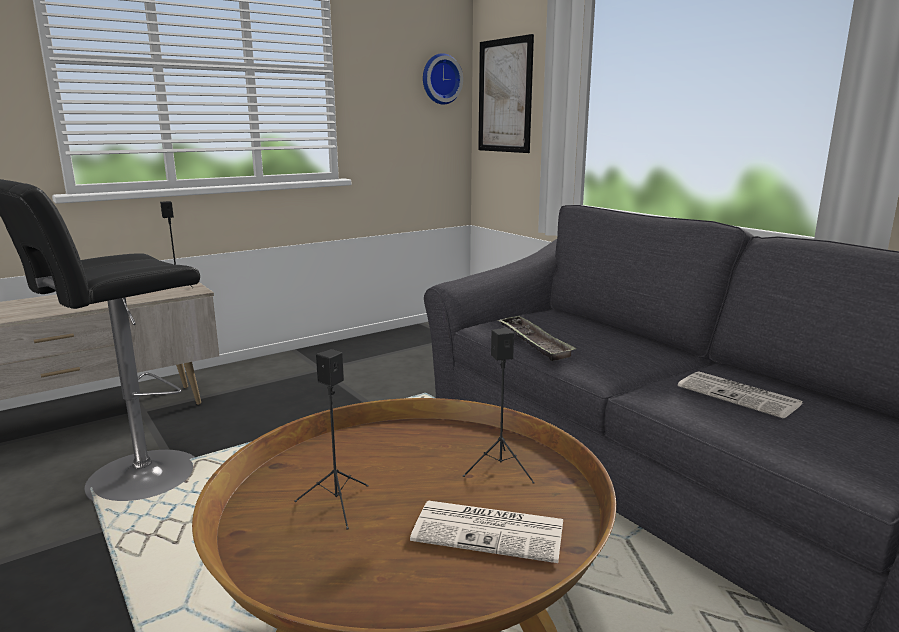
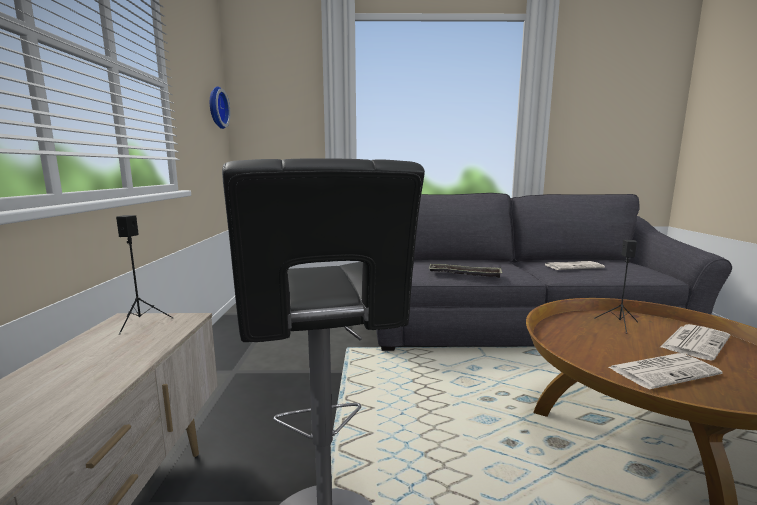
camera: 55 degrees left, 5 degrees down
black speaker [294,349,369,529] -> newspaper [609,353,723,389]
picture [478,34,534,153] -> none

